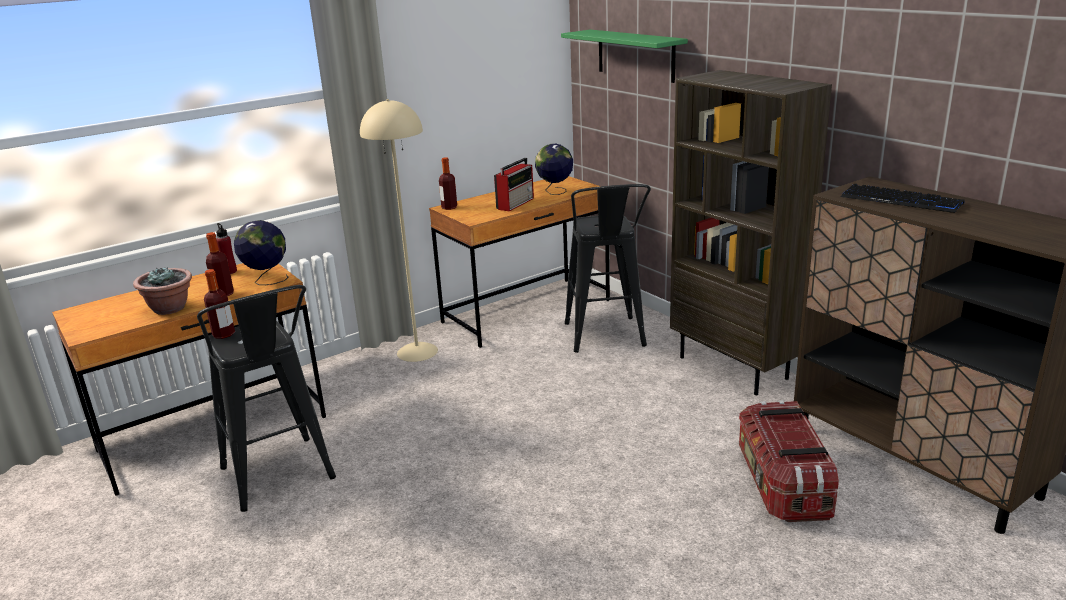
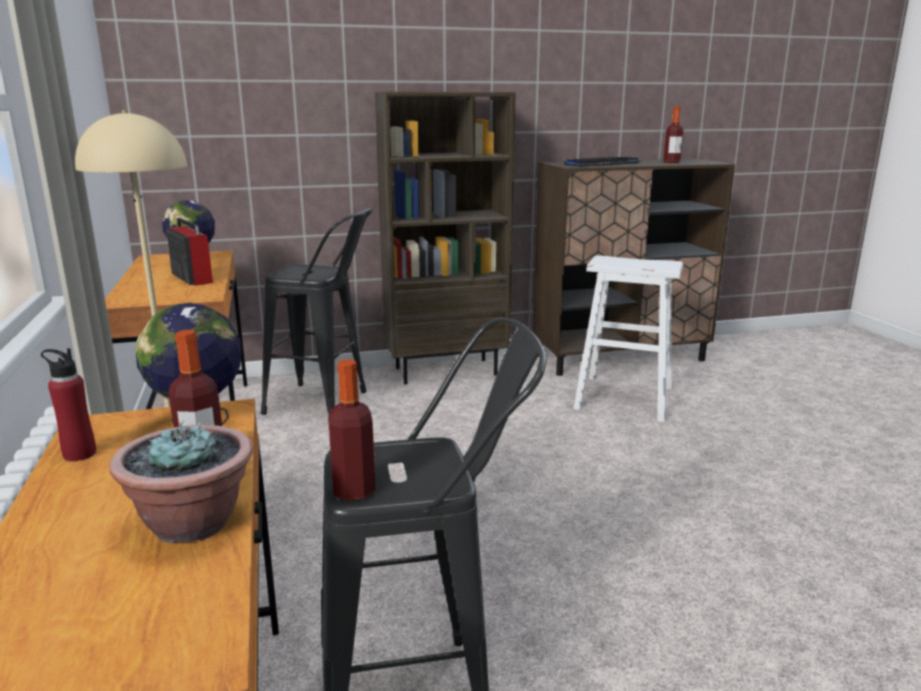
camera: 70 degrees left, 5 degrees down
bottle [439,157,457,210] -> bottle moved to [663,106,684,163]
green shelf [561,30,688,83] -> none
storage box [739,400,839,522] -> white stool [573,255,683,422]

